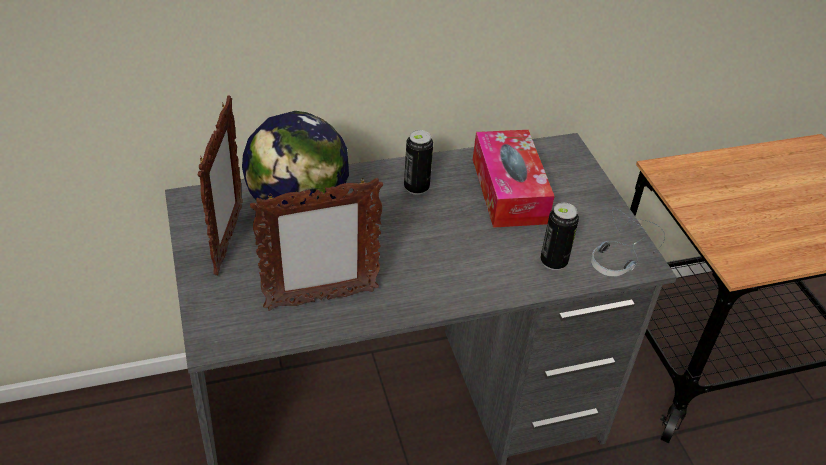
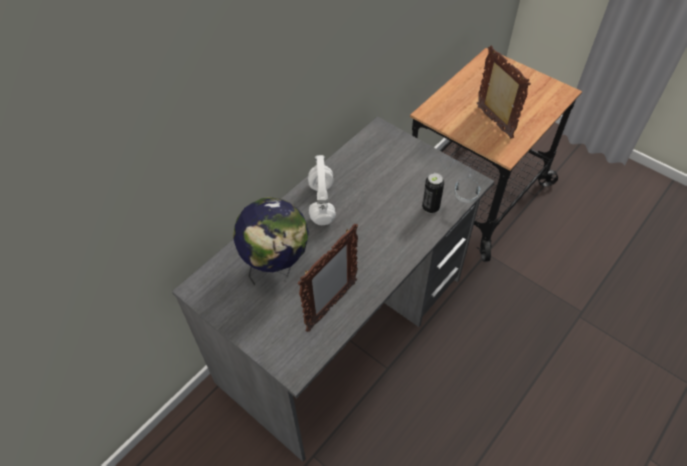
camera: 30 degrees left, 10 degrees up
picture frame [198,96,243,275] -> picture frame moved to [476,45,531,139]
can [404,130,433,195] -> white headphones [308,155,336,225]
tissue box [473,130,555,228] -> none

